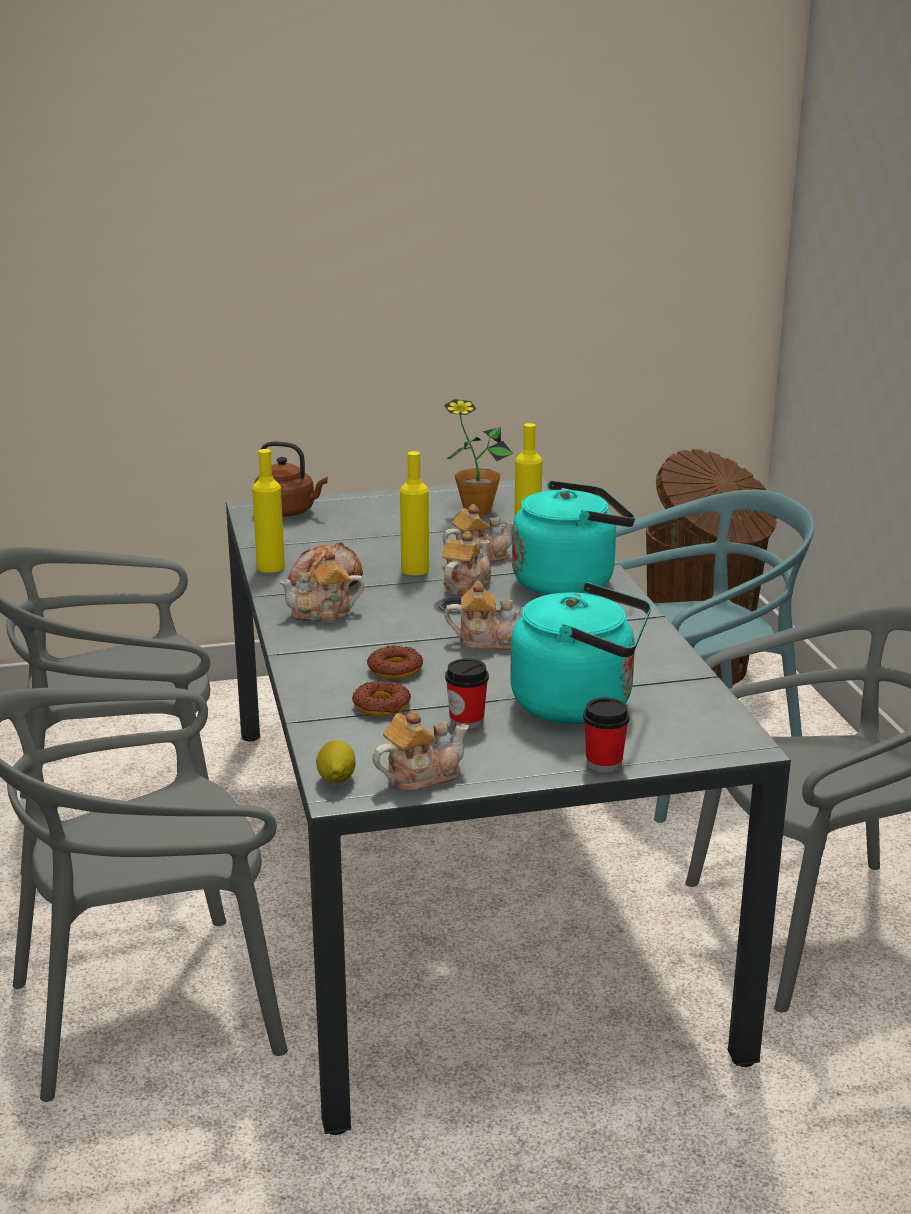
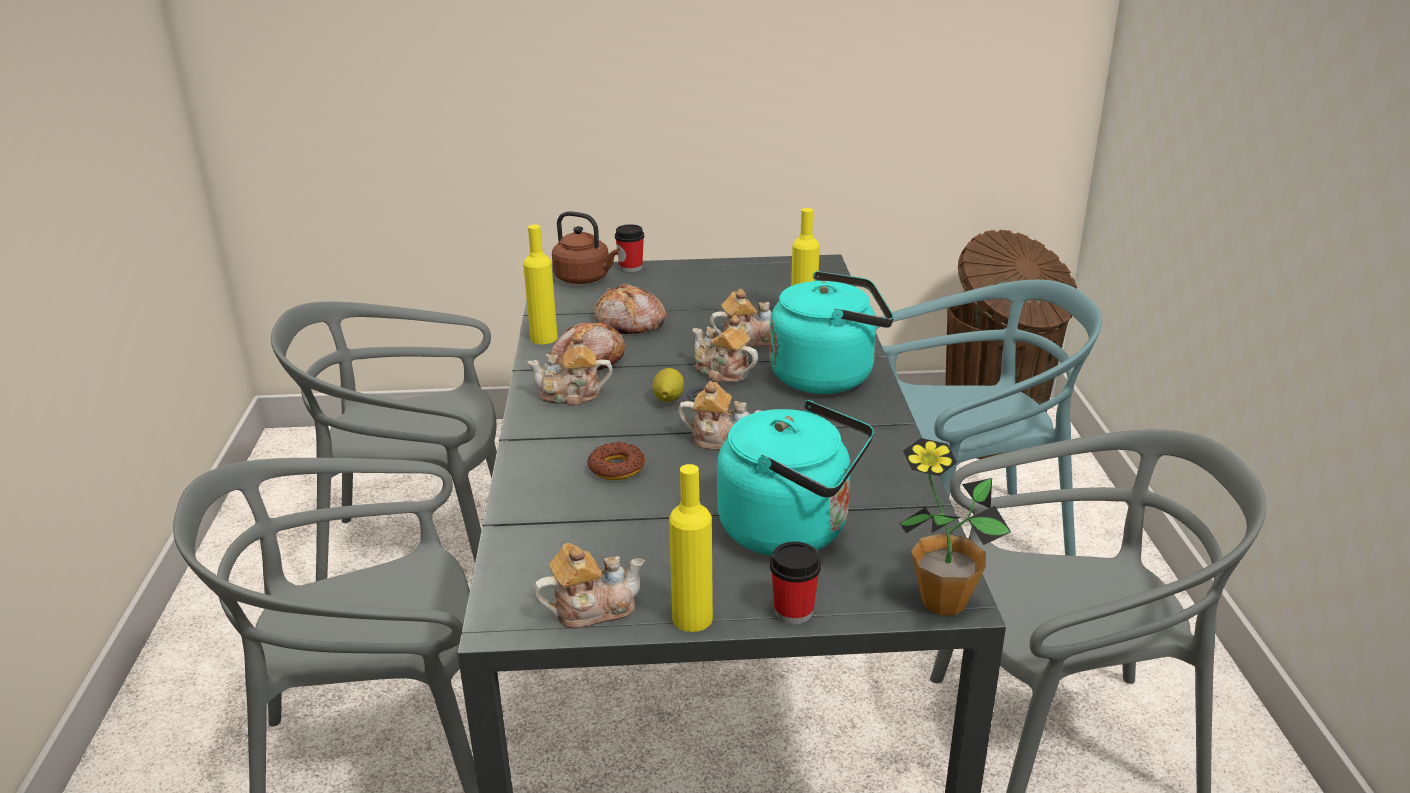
camera: 10 degrees right, 5 degrees up
lemon [316,740,355,783] -> lemon moved to [652,368,684,402]
donut [352,681,411,716] -> none
yellow bottle [400,451,429,575] -> yellow bottle moved to [669,464,713,632]
teapot [442,531,491,596] -> teapot turned 90 degrees counterclockwise [692,315,758,382]
potted plant [444,399,513,515] -> potted plant moved to [900,438,1011,615]
cup [445,659,489,729] -> cup moved to [615,224,644,273]
none -> bread [594,283,667,334]

